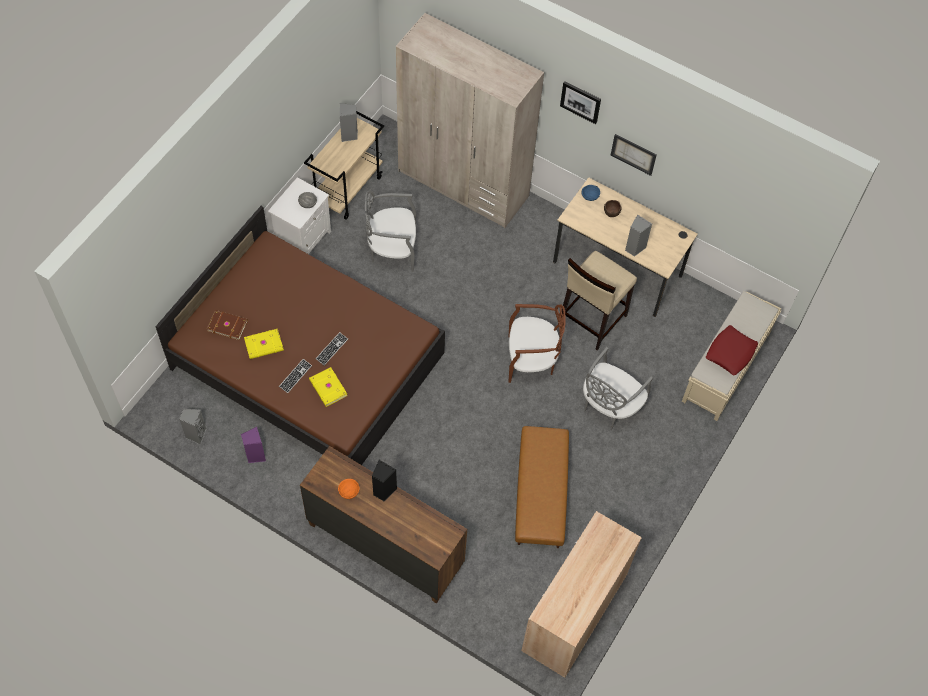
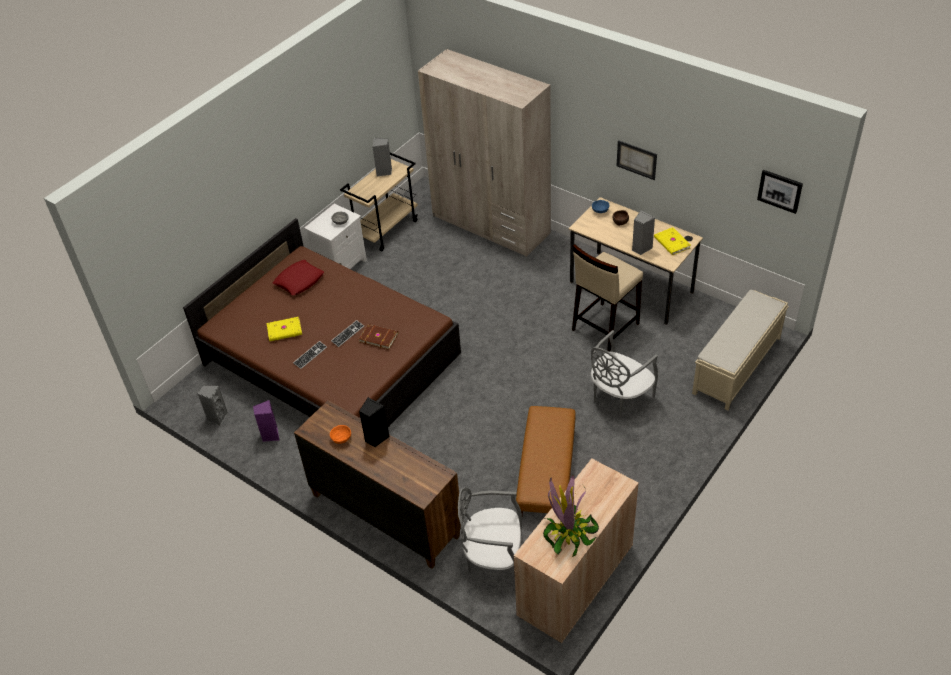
camera: 10 degrees right, 15 degrees down
brown book [207,310,248,340] -> brown book moved to [359,324,398,350]
yellow book [309,367,347,407] -> yellow book moved to [654,227,691,255]
grey chair [365,191,416,272] -> grey chair moved to [458,487,522,576]
brown chair [509,304,565,383] -> none
picture [560,81,601,124] -> picture moved to [757,170,803,214]
red pillow [706,325,758,375] -> red pillow moved to [273,260,324,295]
none -> potted plant [543,474,599,557]

